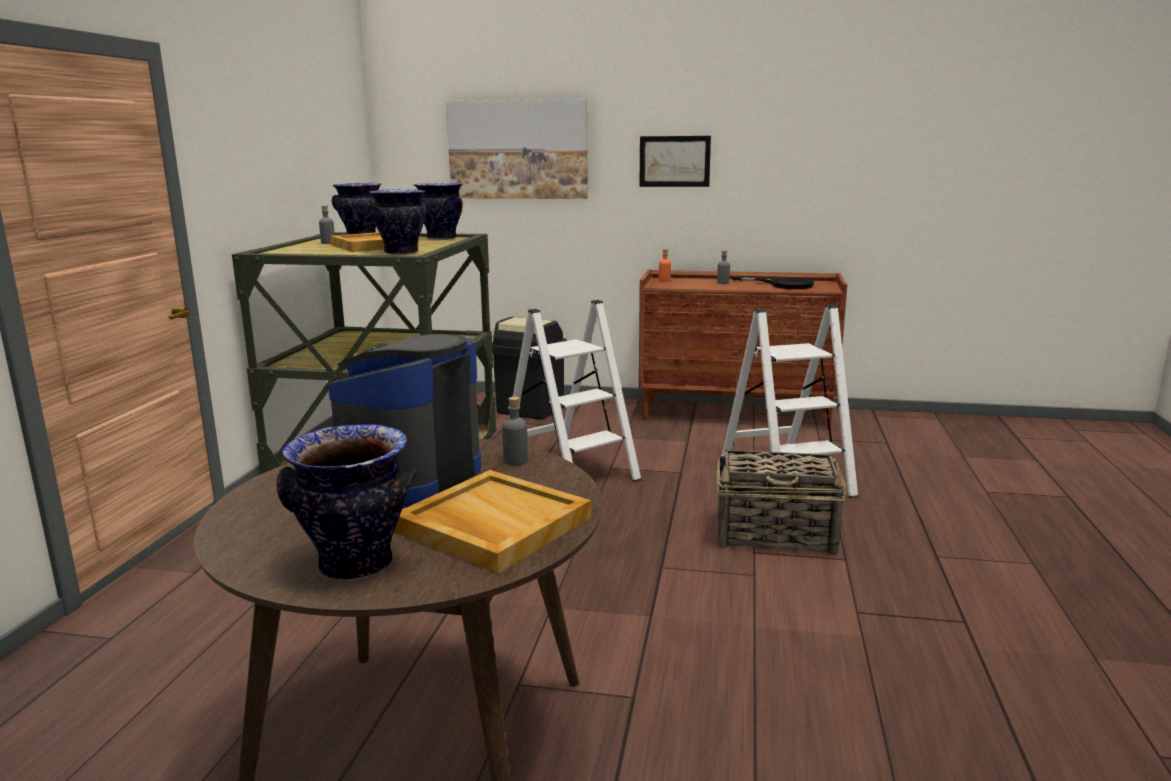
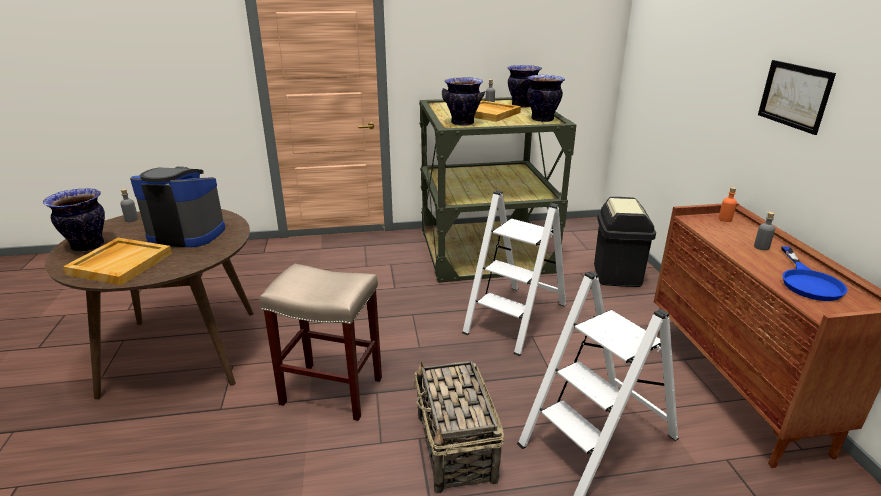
camera: 70 degrees right, 10 degrees up
picture [446,98,588,199] -> none
grey bottle [502,397,528,465] -> grey bottle moved to [120,189,138,222]
black frying pan [732,277,815,289] -> blue frying pan [781,246,848,301]
none -> beige stool [260,264,382,421]

